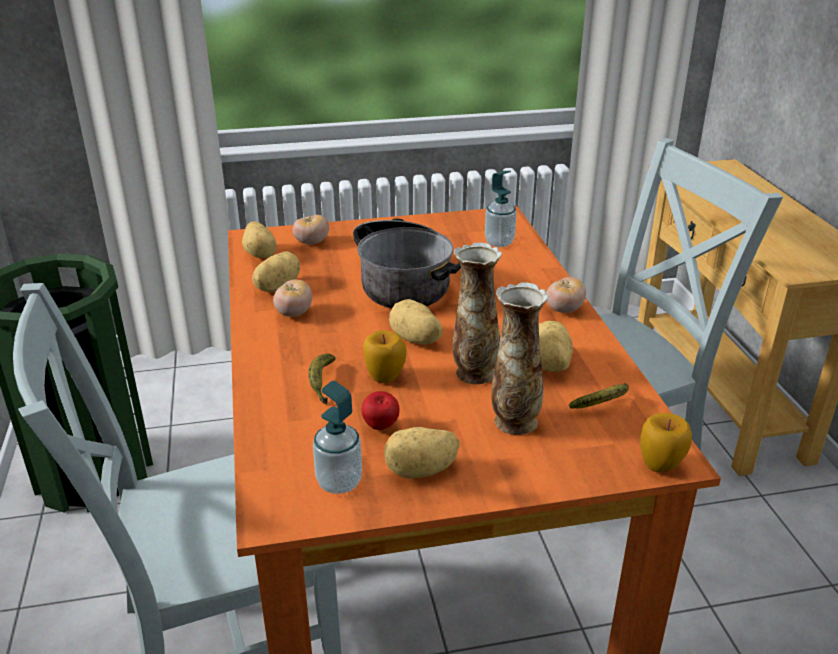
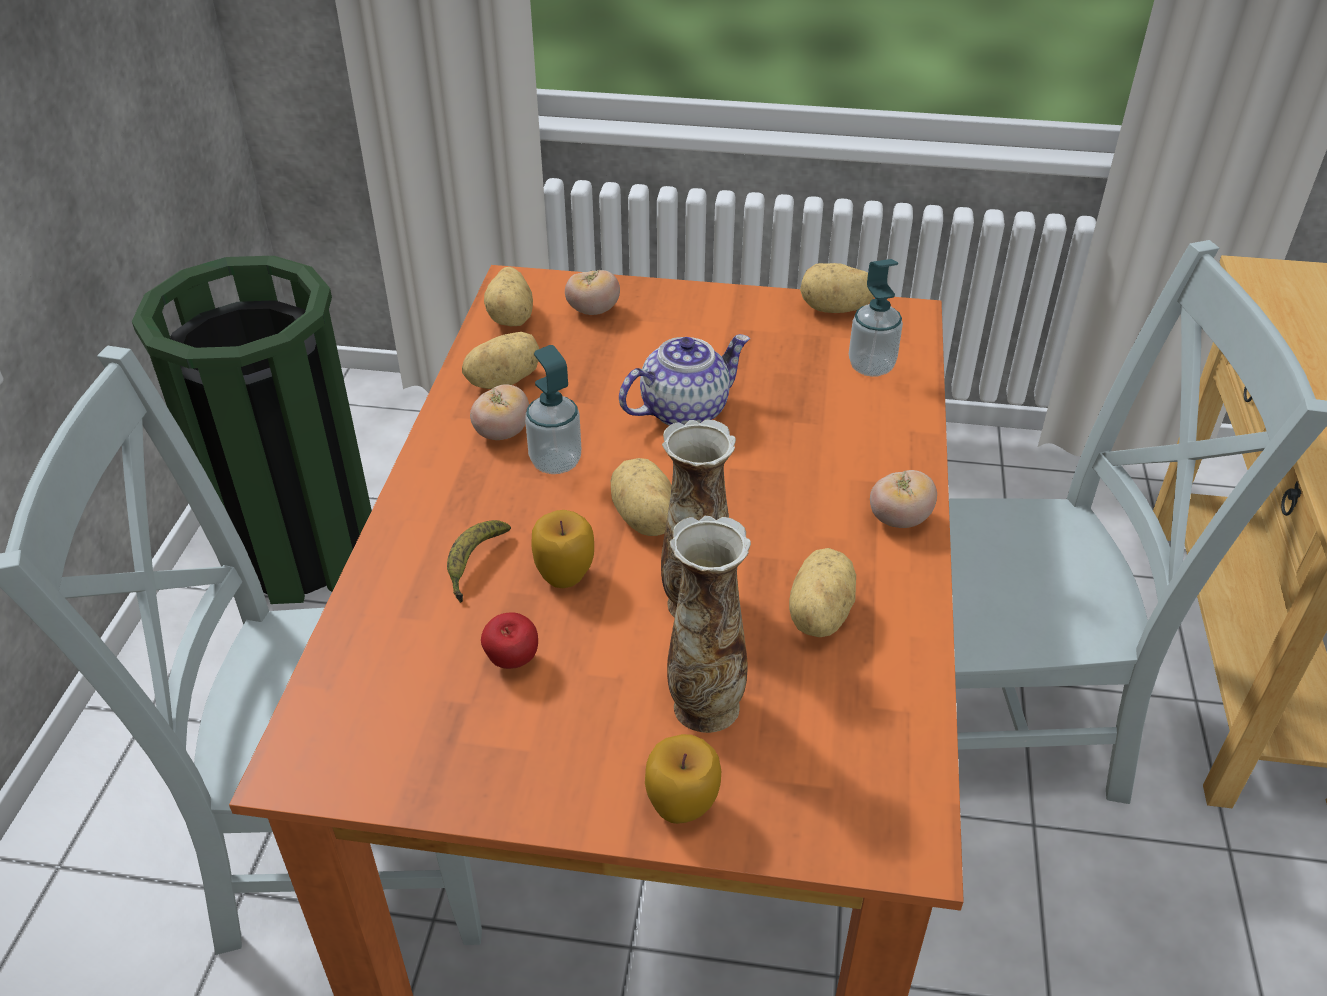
camera: 20 degrees right, 10 degrees up
soap dispenser [313,381,362,494] -> soap dispenser moved to [525,345,581,474]
cooking pot [353,218,461,308] -> teapot [619,334,750,426]
potato [384,427,460,478] -> potato moved to [800,263,874,313]
banana [569,383,629,408] -> none
apple [640,413,692,473] -> apple moved to [645,734,721,824]

